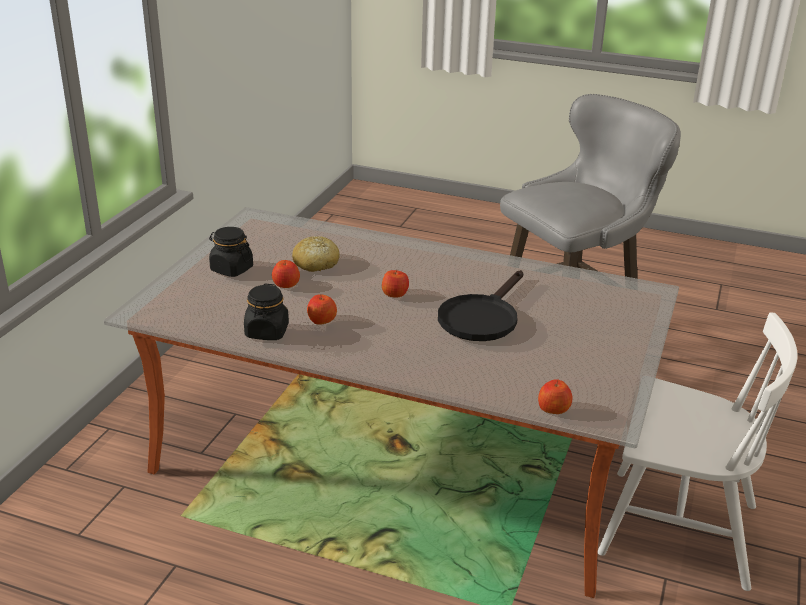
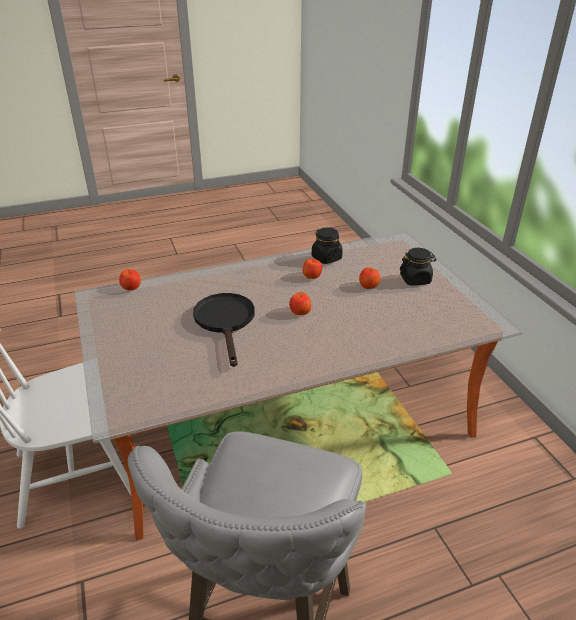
camera: 140 degrees right, 5 degrees up
bread [292,236,340,272] -> none

